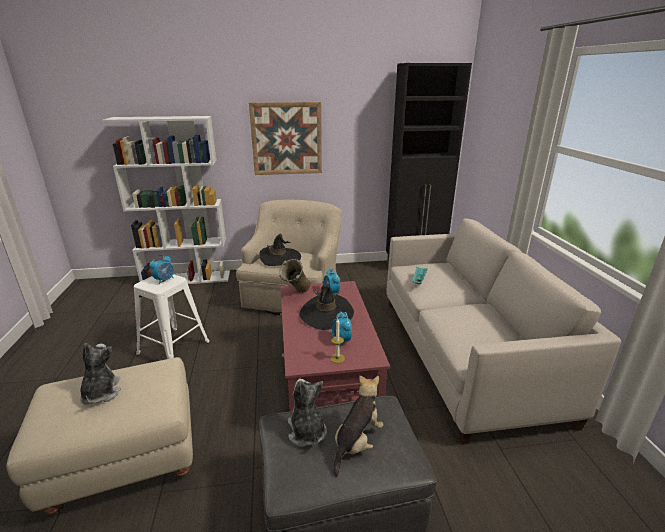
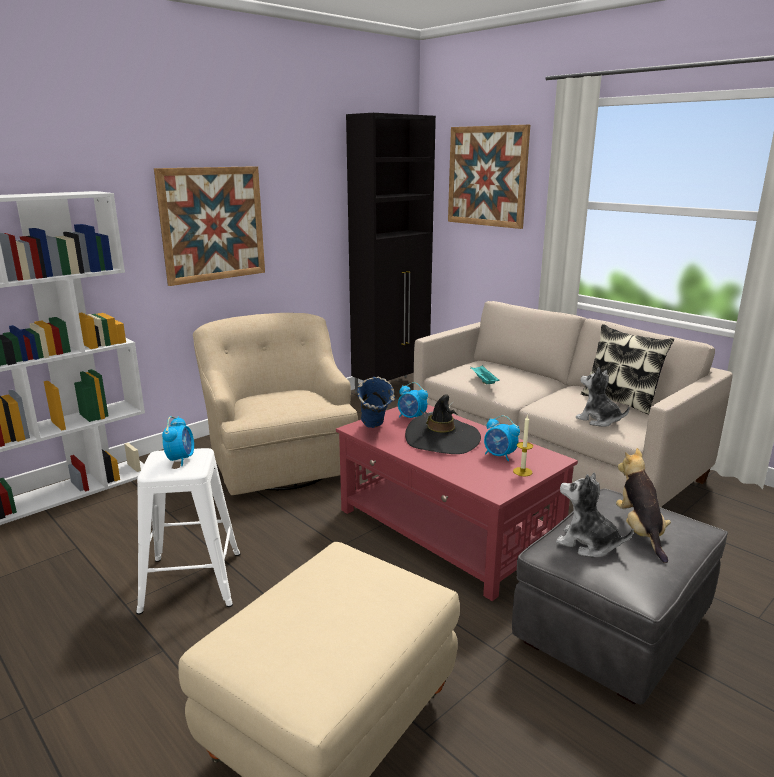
camera: 35 degrees left, 5 degrees down
plush toy [80,343,121,405] -> plush toy moved to [576,367,630,427]
black hat [259,234,301,266] -> none
beige vase [279,259,310,293] -> blue vase [357,377,395,428]
none -> picture [448,125,530,229]
none -> pillow [581,324,674,415]

